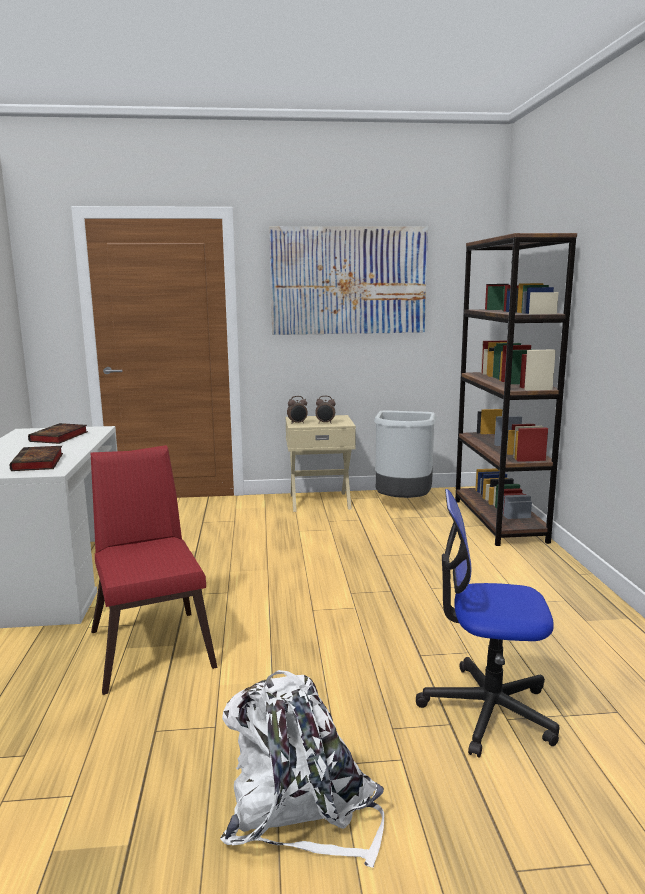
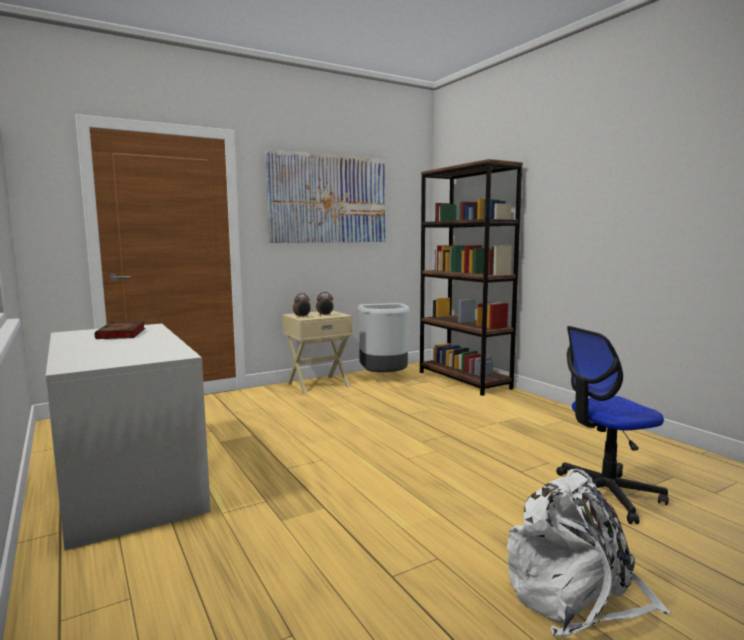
camera: 25 degrees left, 5 degrees down
book [10,446,63,471] -> none
red chair [91,445,217,695] -> none

